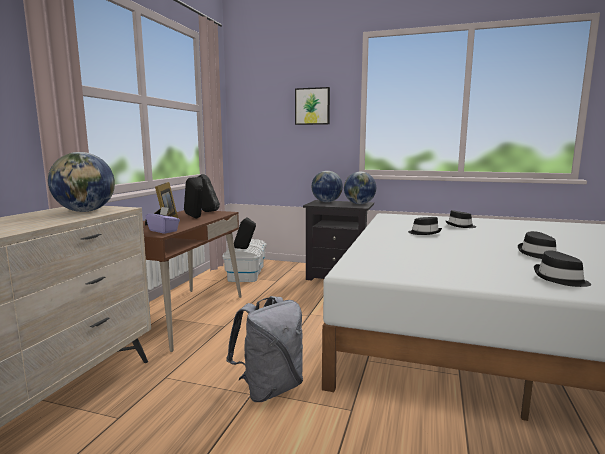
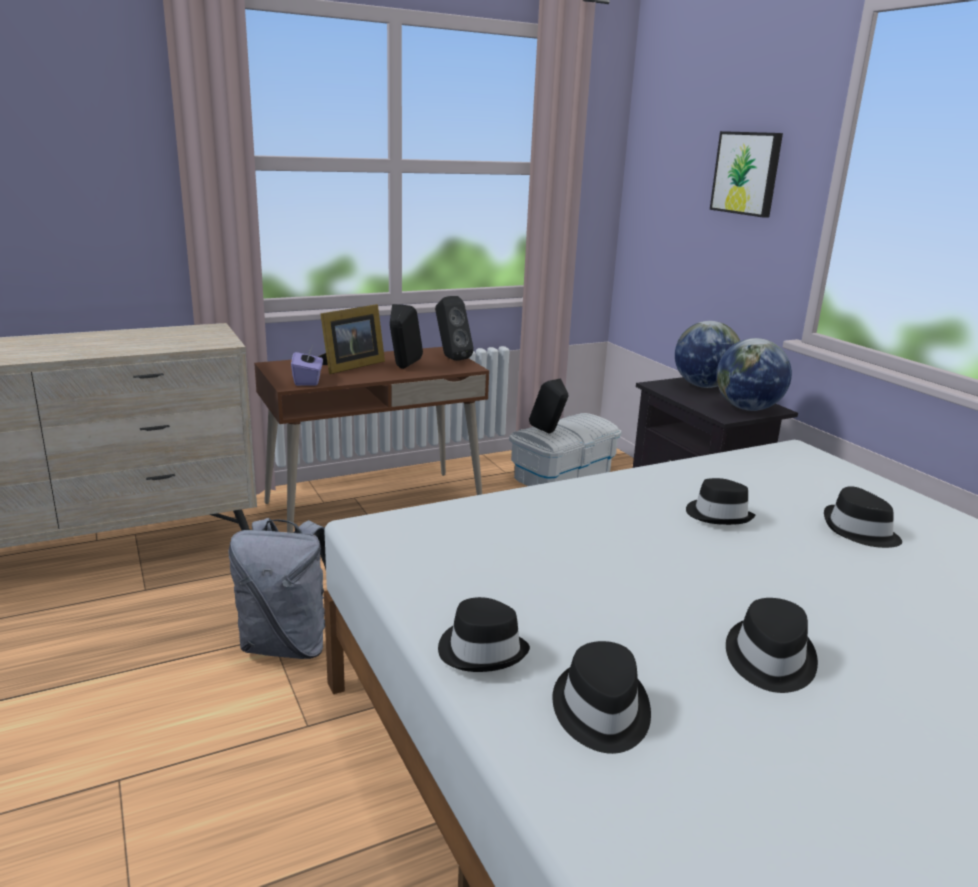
camera: 45 degrees right, 10 degrees up
globe [48,152,115,212] -> none
none -> black hat [438,597,530,672]

